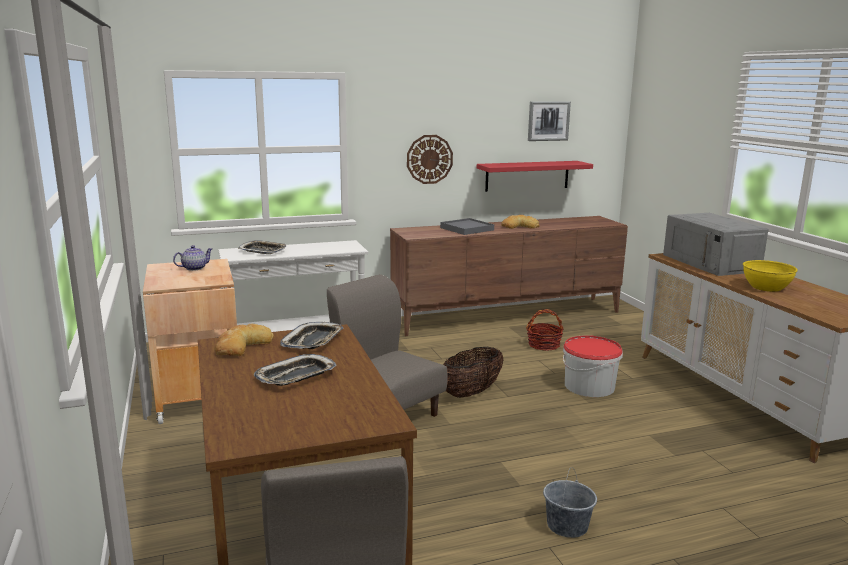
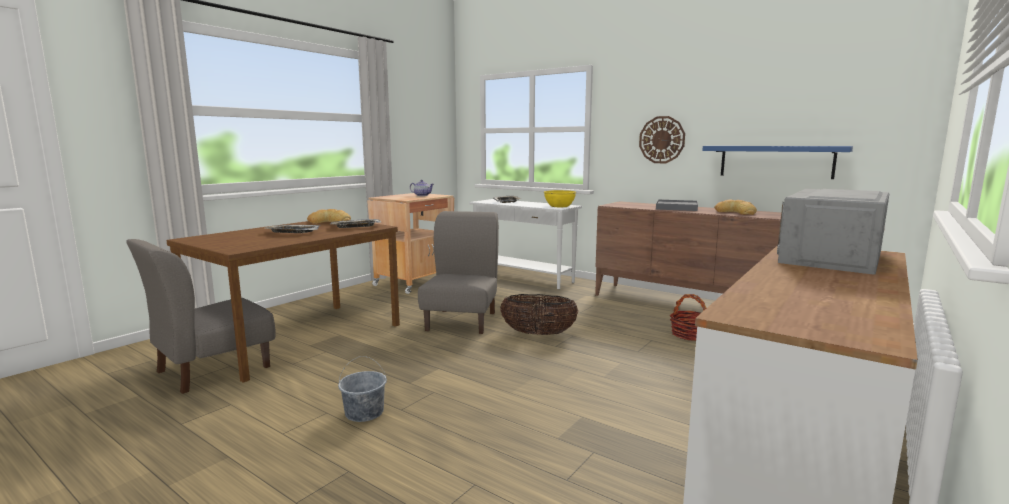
camera: 55 degrees right, 5 degrees down
red shelf [477,161,593,192] -> blue shelf [702,146,853,179]
picture [528,101,571,141] -> none
bucket [563,335,623,397] -> none
yellow bowl [743,260,798,292] -> yellow bowl moved to [544,190,576,207]

